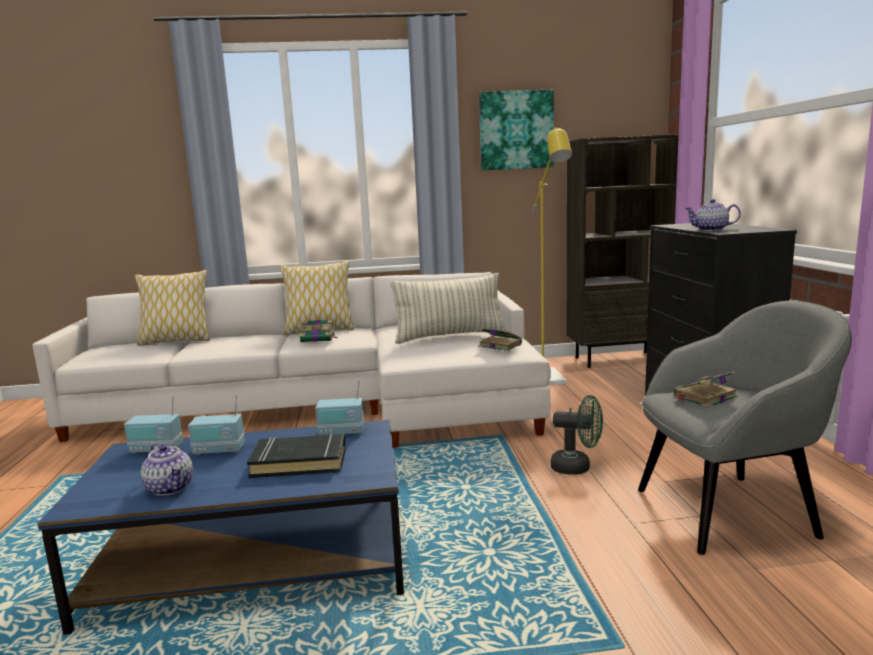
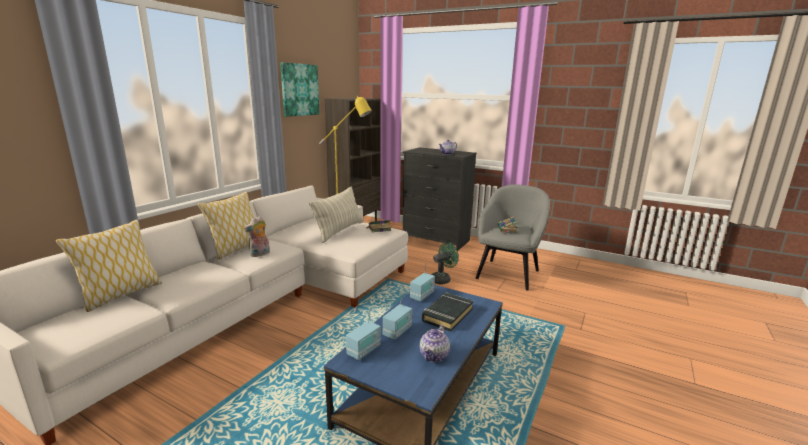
camera: 55 degrees left, 5 degrees up
teapot [141,444,193,496] -> teapot turned 120 degrees clockwise [419,325,450,362]
book [300,319,336,342] -> plush toy [244,216,270,257]

